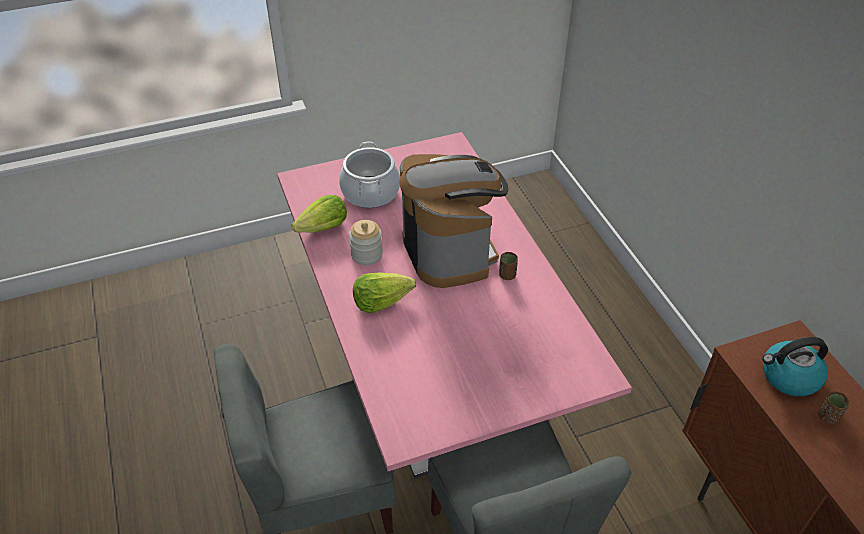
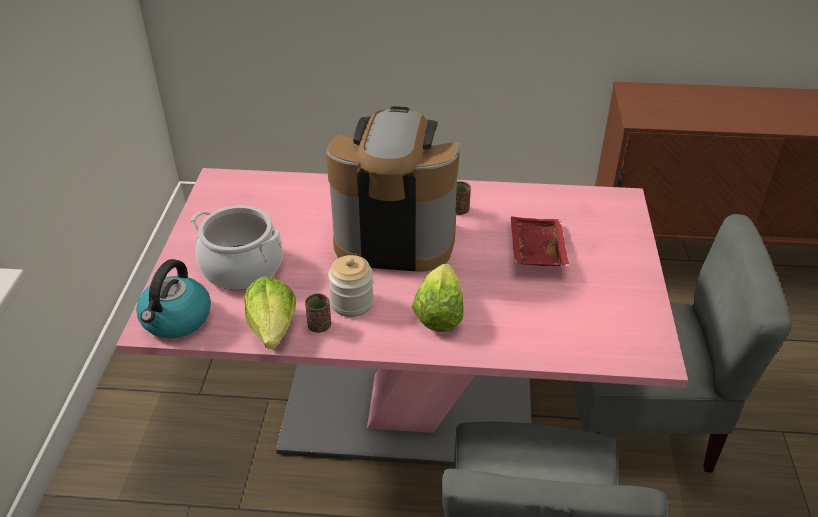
camera: 65 degrees left, 5 degrees down
kettle [762,337,828,396] -> kettle moved to [136,259,211,339]
brown cup [818,392,850,425] -> brown cup moved to [305,294,331,333]
none -> red tray [511,217,569,266]

